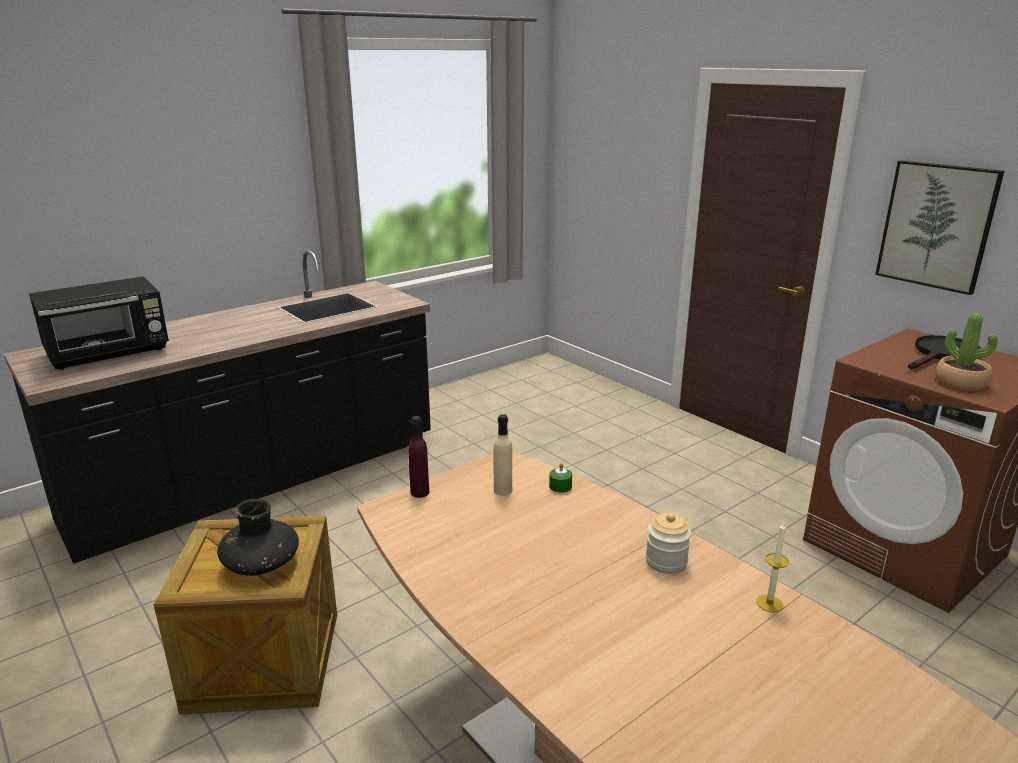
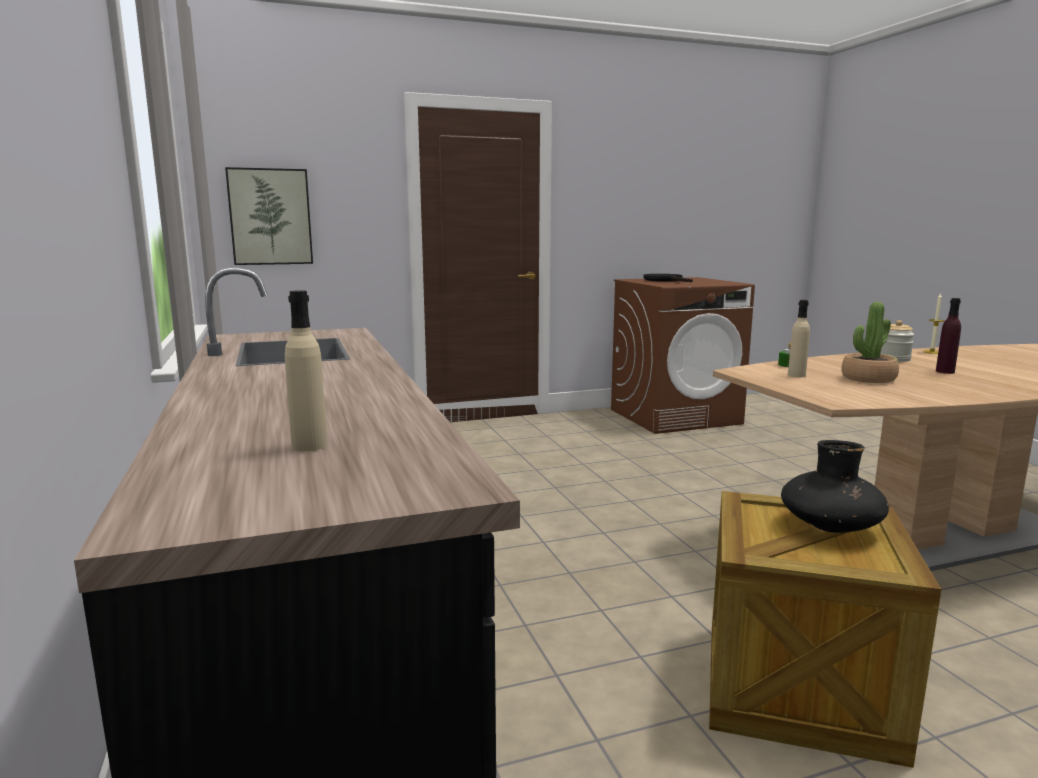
camera: 70 degrees left, 10 degrees down
black microwave [29,276,169,370] -> beige bottle [285,290,327,452]
purple bottle [408,416,429,498] -> purple bottle moved to [936,298,961,374]
picture [875,160,1004,295] -> picture moved to [225,167,313,265]
potted plant [935,313,998,391] -> potted plant moved to [841,302,899,383]

